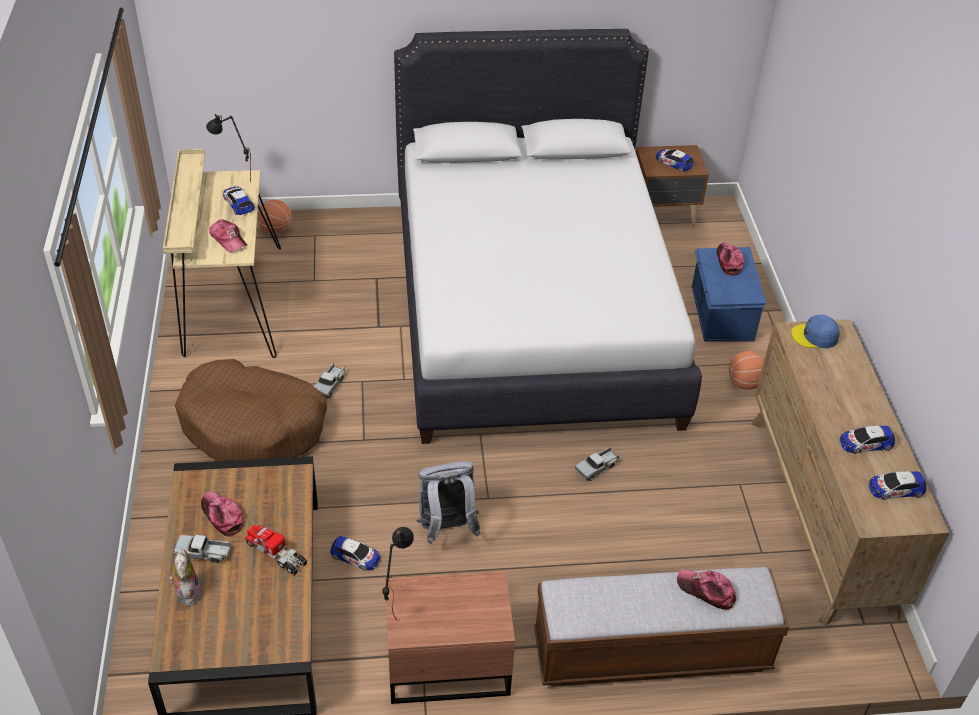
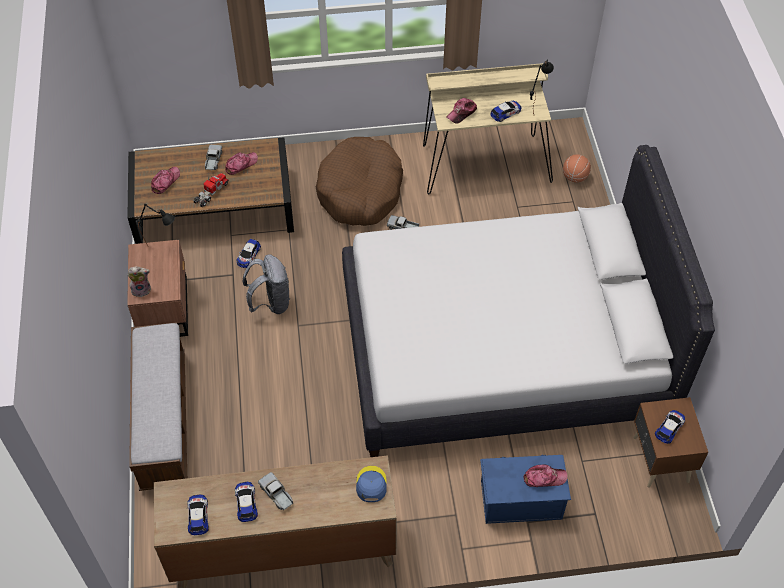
camera: 90 degrees right, 10 degrees up
plush toy [169,548,202,606] -> plush toy moved to [127,266,151,297]
toy truck [575,447,619,481] -> toy truck moved to [258,472,293,511]
cap [677,569,736,610] -> cap moved to [151,167,180,194]
basketball [729,351,764,390] -> none

